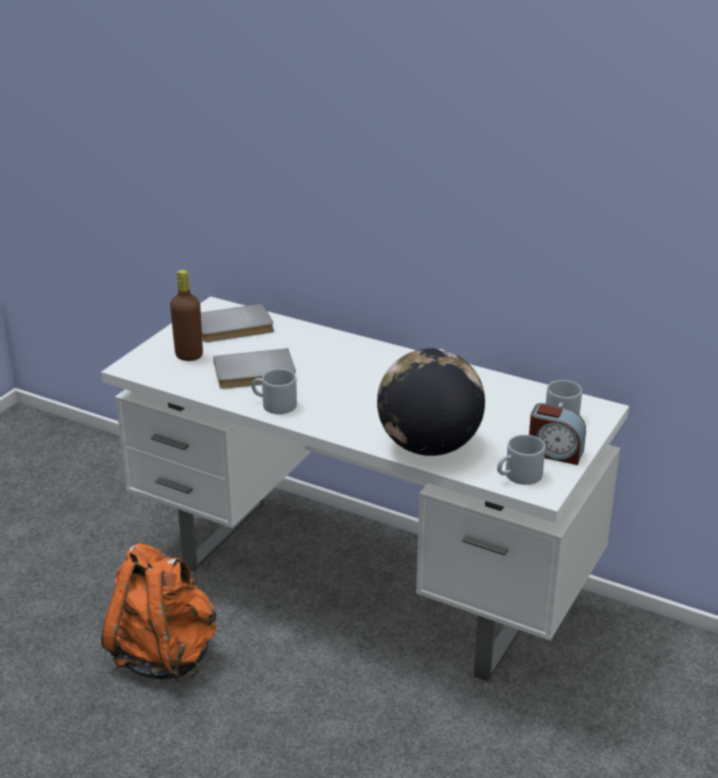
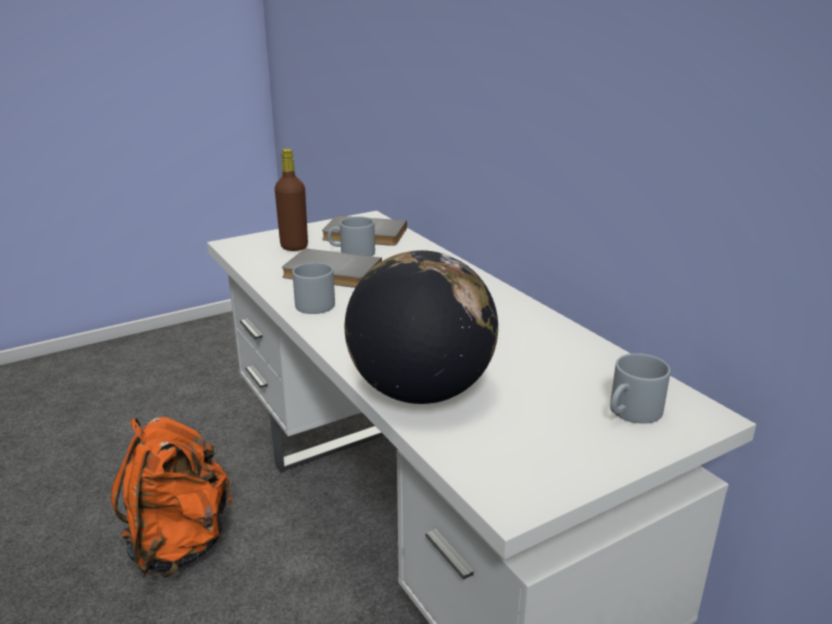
camera: 30 degrees right, 5 degrees down
grey mug [497,435,545,485] -> grey mug moved to [327,216,375,256]
alarm clock [529,403,586,465] -> none

